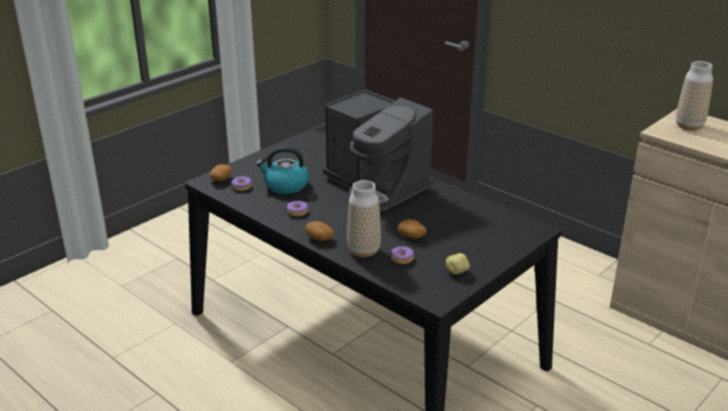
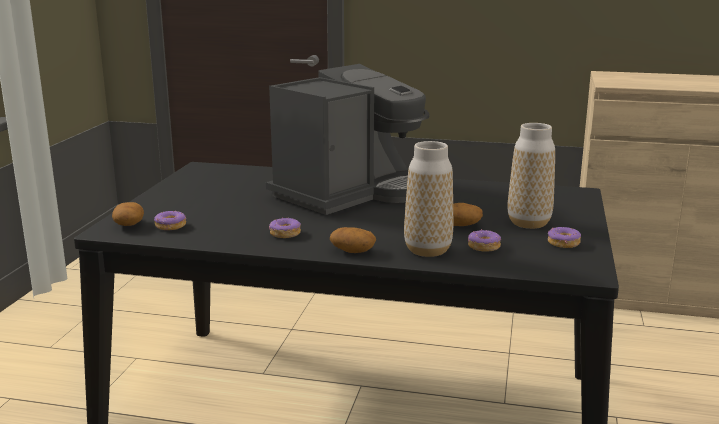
camera: 30 degrees left, 10 degrees down
kettle [256,146,309,194] -> none
coffee machine [323,90,434,212] -> coffee machine turned 60 degrees counterclockwise [266,64,429,215]
potato [446,253,470,275] -> donut [548,227,581,248]
vase [676,61,713,131] -> vase moved to [508,123,555,229]

